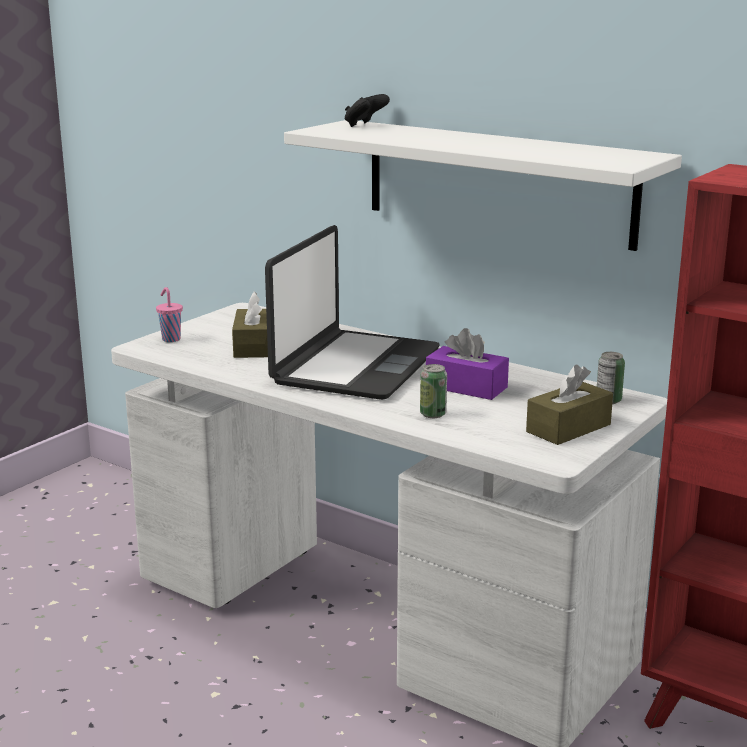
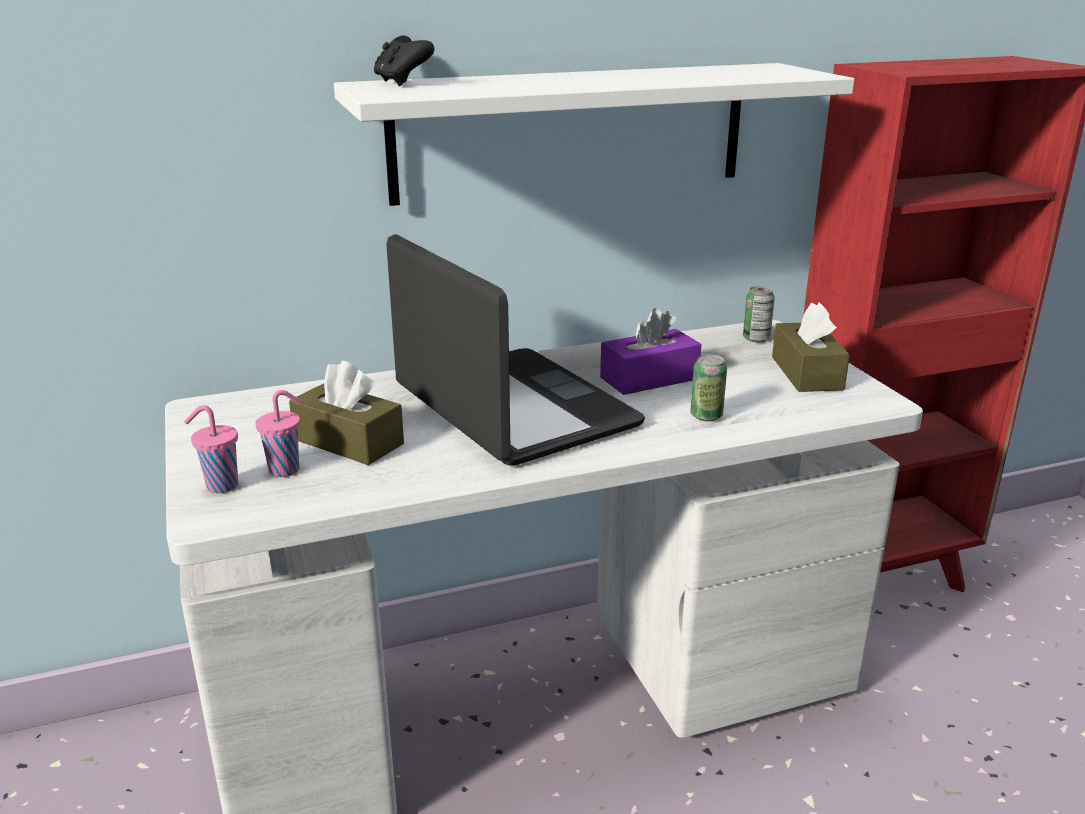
camera: 55 degrees left, 5 degrees up
none -> pink cup [255,390,302,477]

